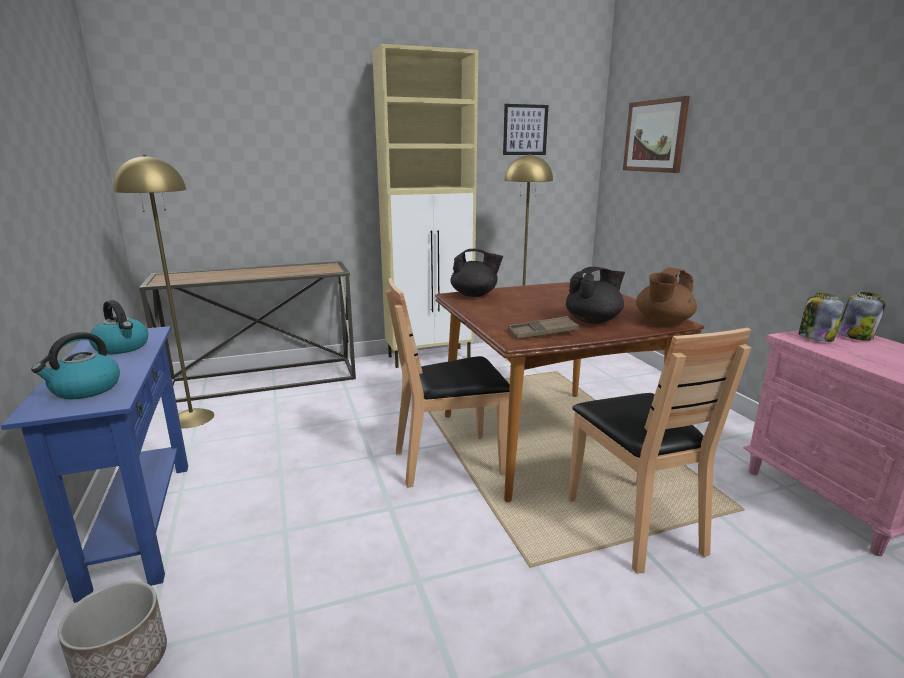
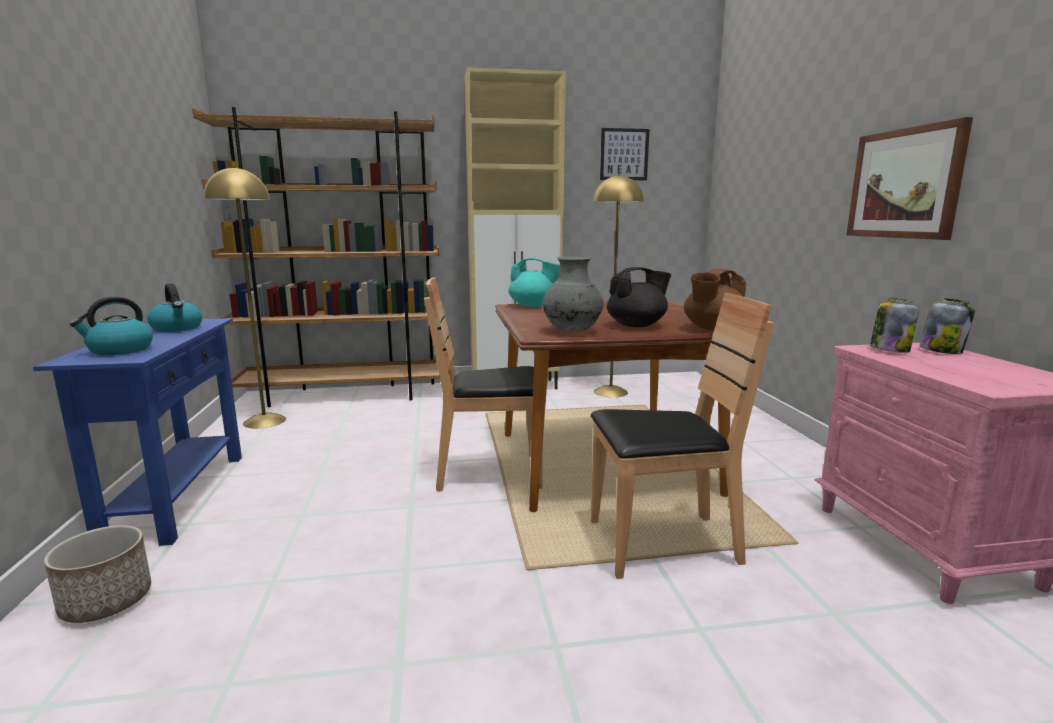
camera: 10 degrees right, 5 degrees down
console table [139,261,356,403] -> brown bookcase [192,107,440,407]
black teapot [450,249,503,297] -> turquoise teapot [509,258,560,307]
brown tray [508,316,579,339] -> grey vase [543,257,604,332]
brown chair [568,327,751,574] -> brown chair turned 90 degrees counterclockwise [591,293,774,579]
picture [623,96,690,173] -> picture moved to [847,117,973,240]

